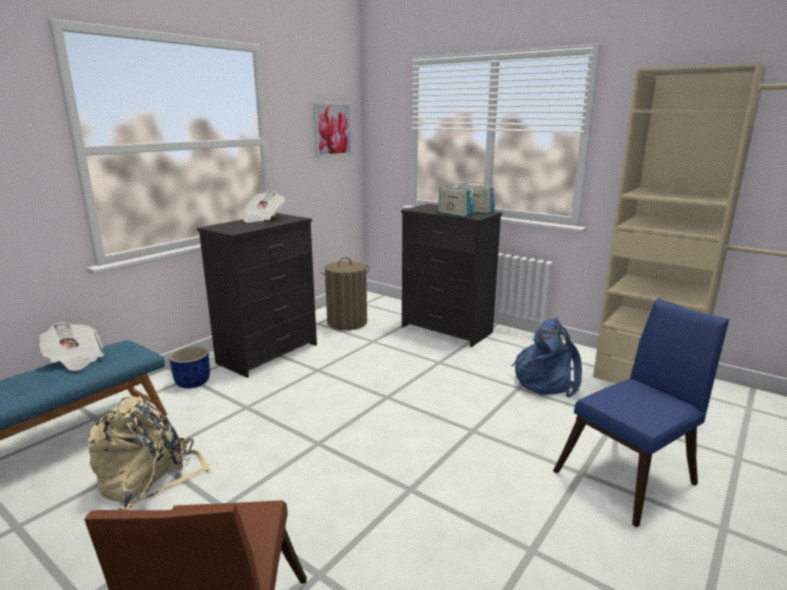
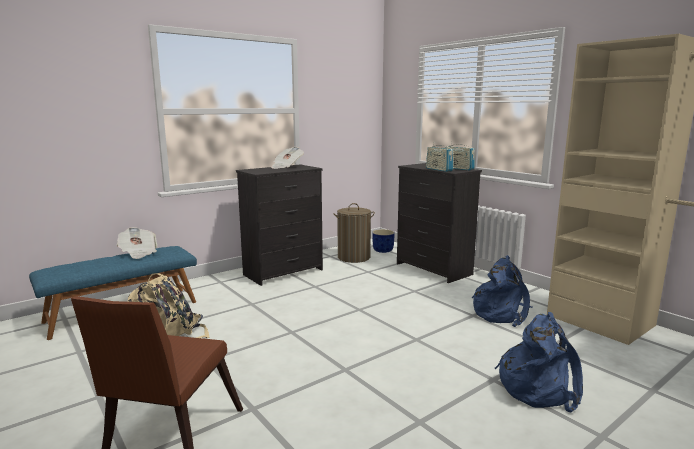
camera: 15 degrees right, 5 degrees down
blue planter [169,346,210,389] -> blue planter moved to [372,229,395,253]
picture [313,102,352,158] -> none
blue chair [553,298,729,528] -> blue backpack [495,312,583,412]

